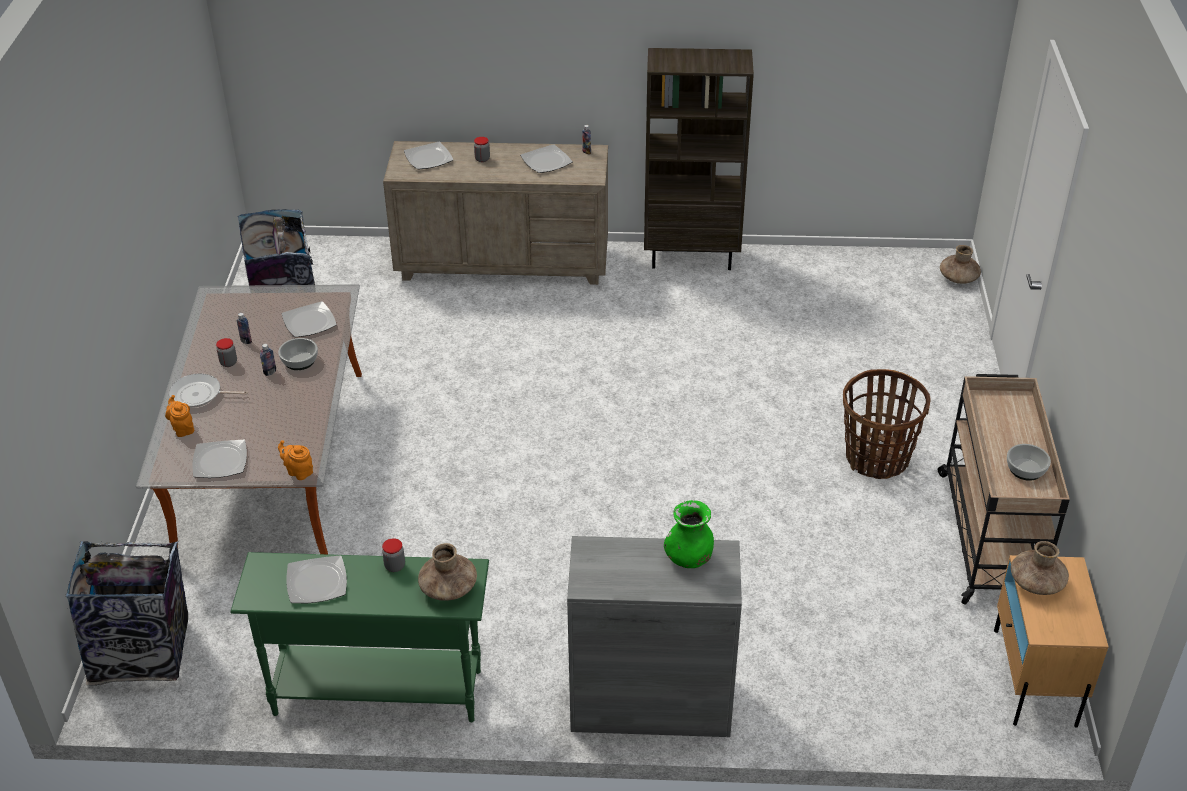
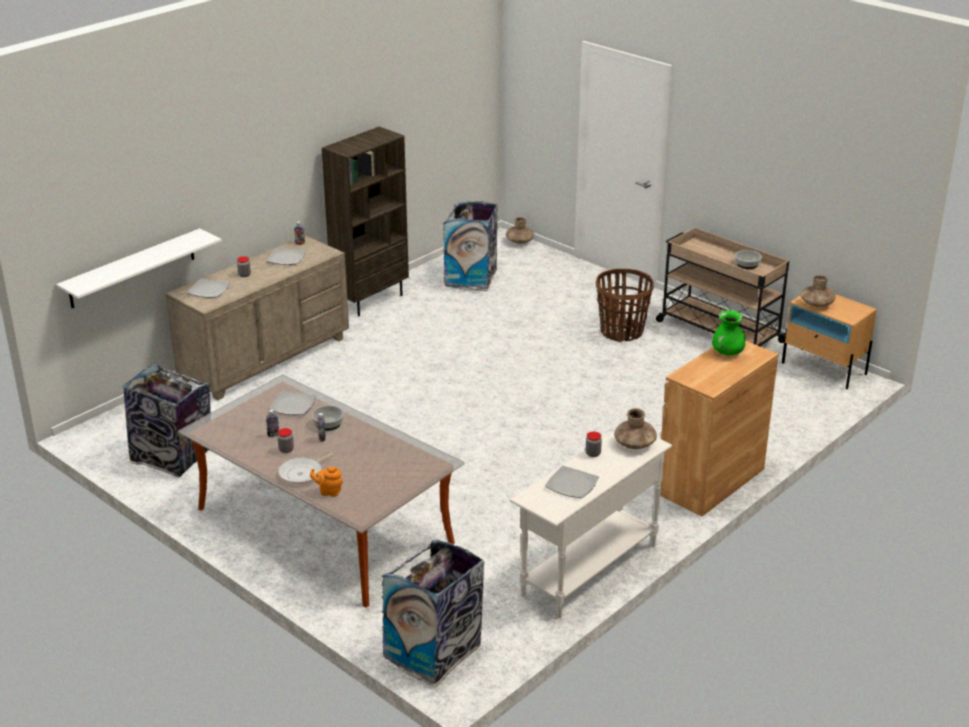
camera: 50 degrees left, 10 degrees down
plate [192,440,247,478] -> none
green console table [230,552,489,722] -> white console table [510,431,672,618]
orange teapot [278,440,313,480] -> none
grey cabinet [567,536,742,737] -> brown cabinet [660,341,778,517]
none -> white shelf [56,228,222,308]
none -> trash can [443,201,498,291]

